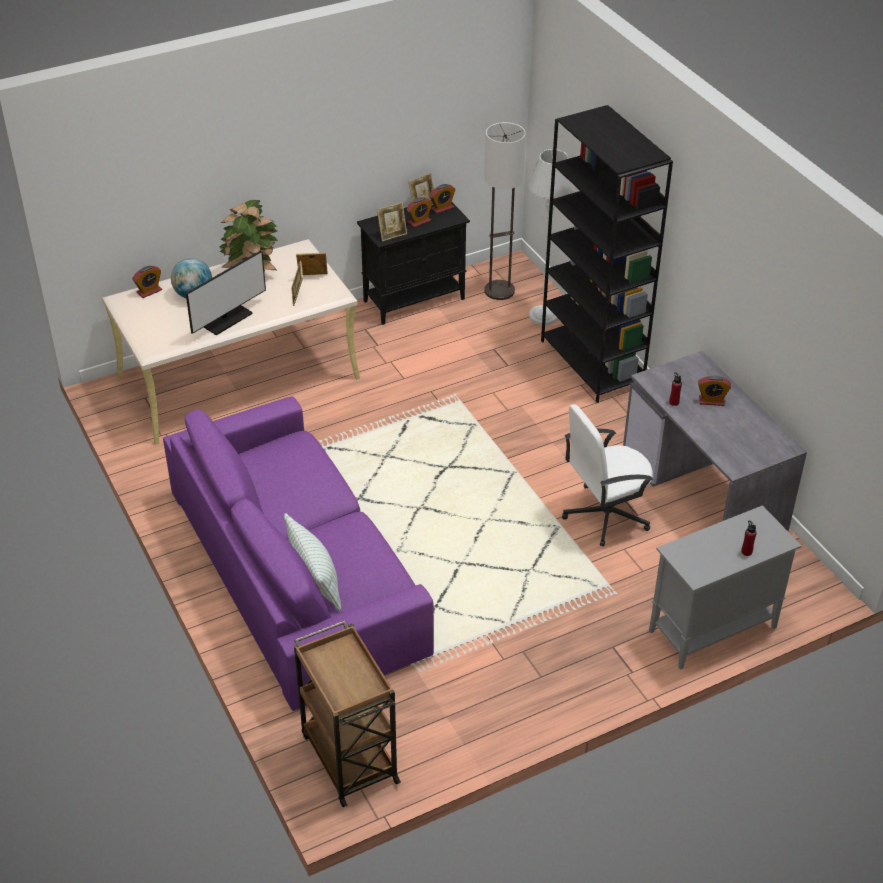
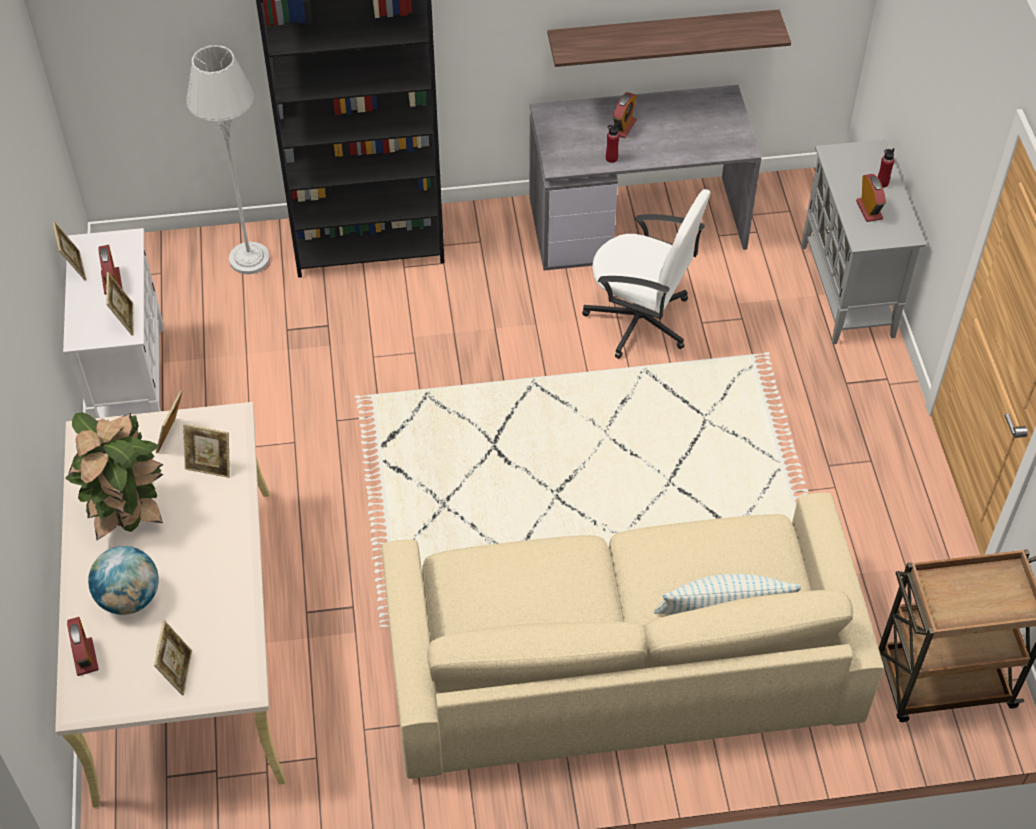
camera: 70 degrees left, 10 degrees up
purple sofa [163,397,434,711] -> beige sofa [382,493,884,779]
monitor [186,250,266,335] -> none
black cabinet [357,202,470,325] -> white cabinet [63,228,165,418]
alarm clock [430,184,456,214] -> alarm clock moved to [856,174,886,222]
floor lamp [484,122,526,300] -> none
white office chair [562,404,653,547] -> white office chair turned 60 degrees counterclockwise [582,189,710,359]
none -> picture frame [154,620,192,695]
none -> shelf [547,9,791,67]

